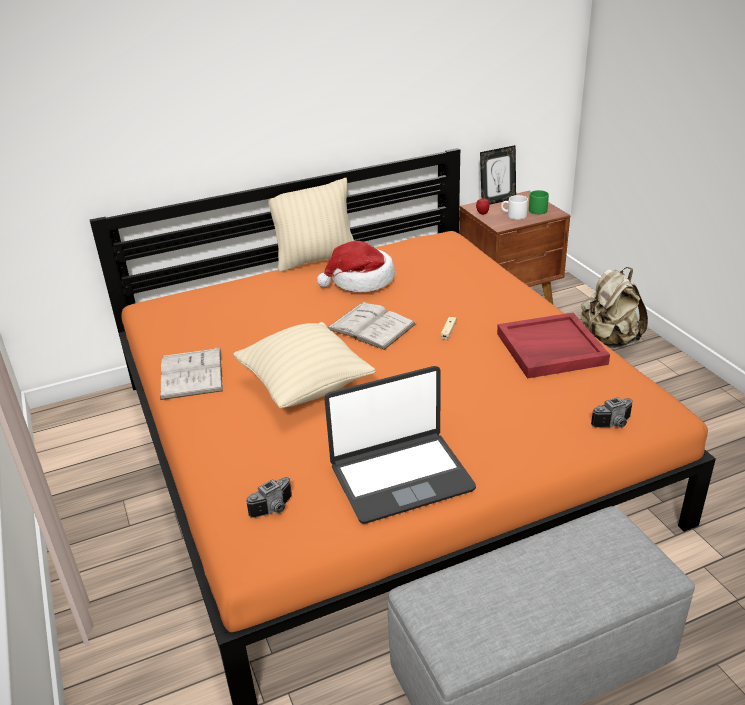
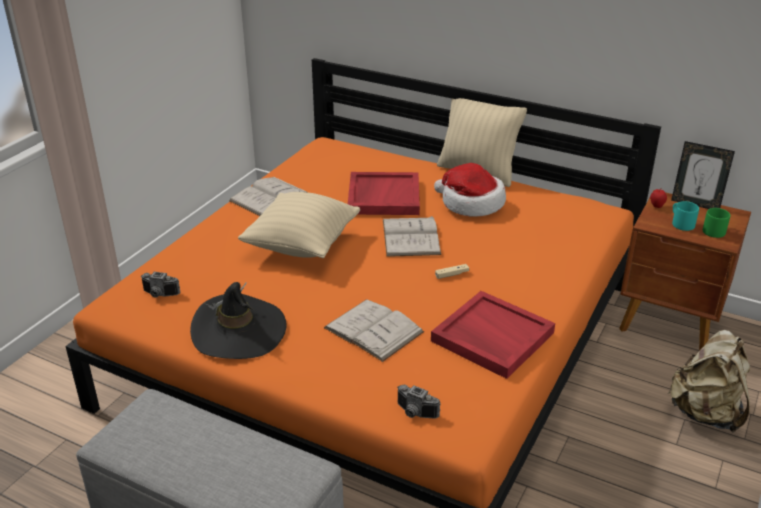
camera: 50 degrees right, 0 degrees up
laptop [325,366,476,524] -> black hat [190,282,287,359]
white mug [501,195,528,220] -> turquoise mug [672,201,699,231]
none -> white book [324,299,424,362]
none -> red tray [348,172,420,215]

